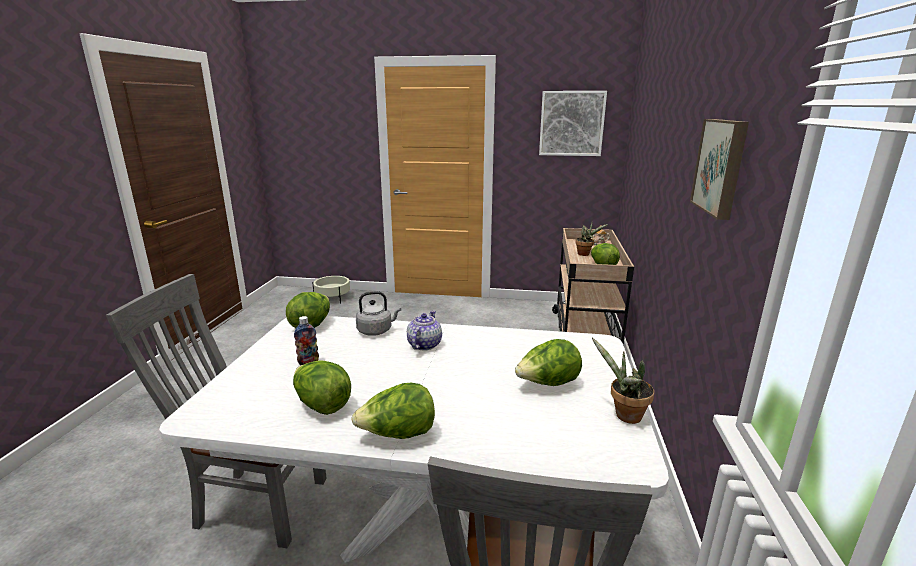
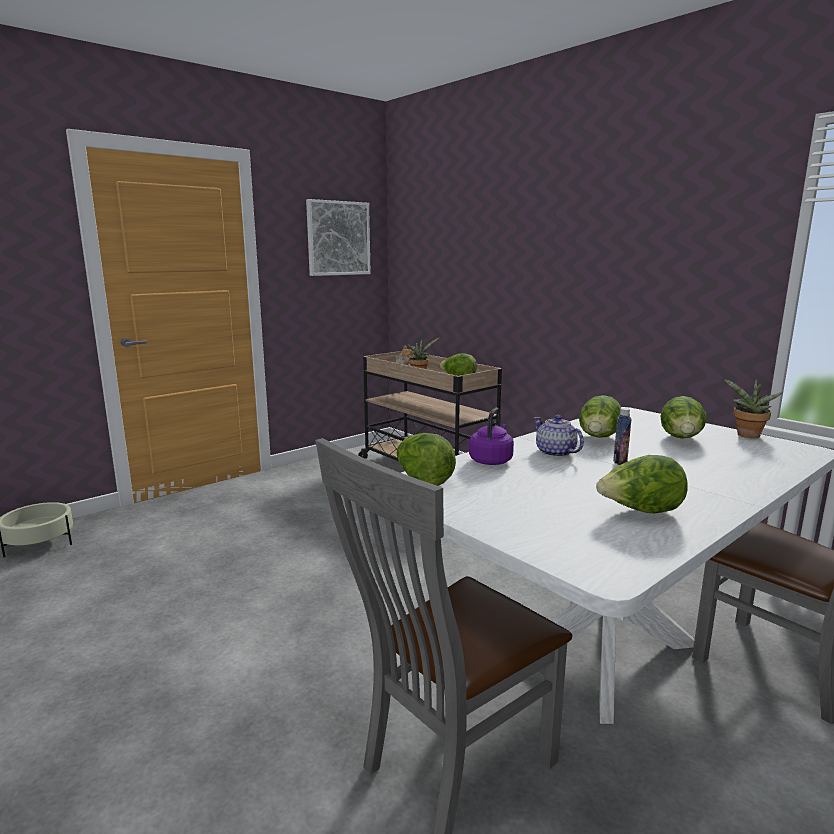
camera: 50 degrees left, 5 degrees down
bottle [294,316,319,366] -> bottle moved to [613,408,631,465]
lettuce [351,382,435,439] -> lettuce moved to [579,395,621,438]
grey kettle [356,291,401,336] -> purple kettle [469,408,514,465]
picture [690,119,749,220] -> none

